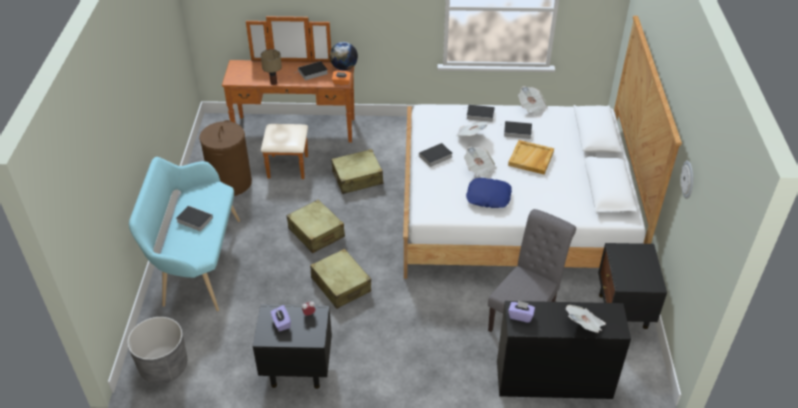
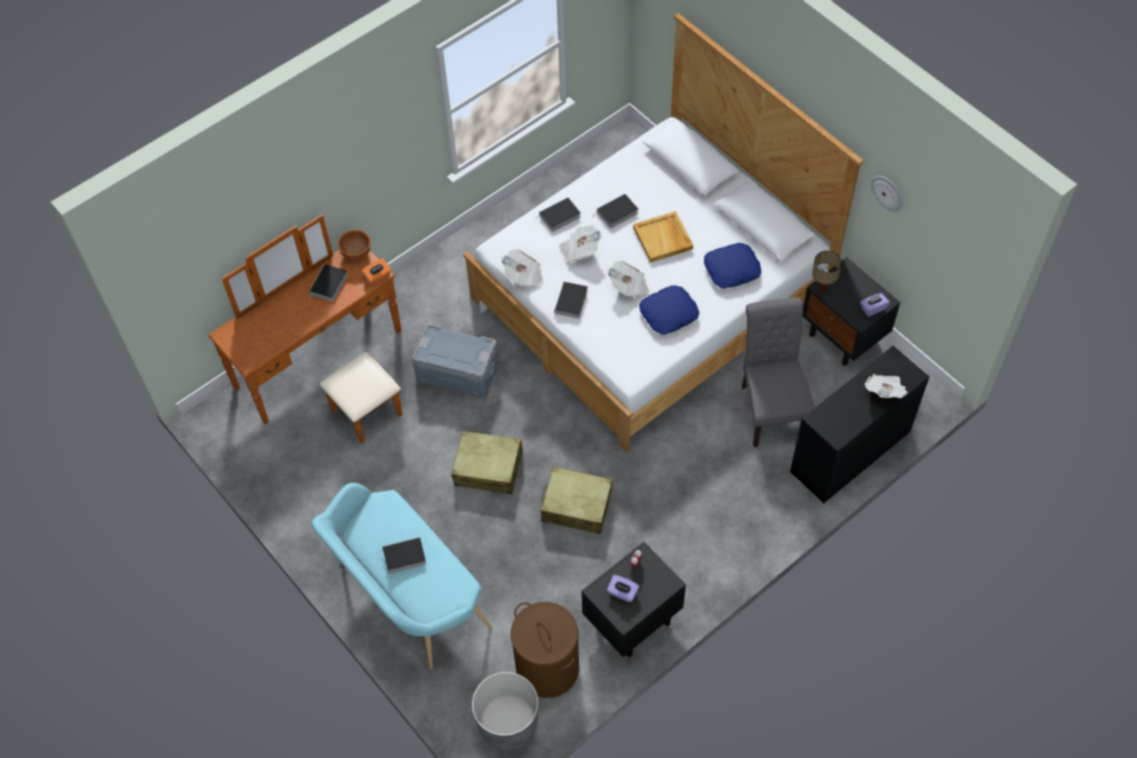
camera: 40 degrees left, 15 degrees up
brown laundry basket [199,120,252,196] -> brown laundry basket moved to [511,602,579,698]
table lamp [261,49,282,85] -> table lamp moved to [812,251,842,293]
globe [330,42,358,71] -> brown bowl [338,230,371,261]
beige suitcase [331,149,383,194] -> grey storage box [412,324,499,398]
purple tissue box [508,301,535,323] -> purple tissue box moved to [860,293,890,317]
newspaper [518,86,548,117] -> newspaper moved to [501,249,543,287]
none -> blue pillow [704,243,762,289]

